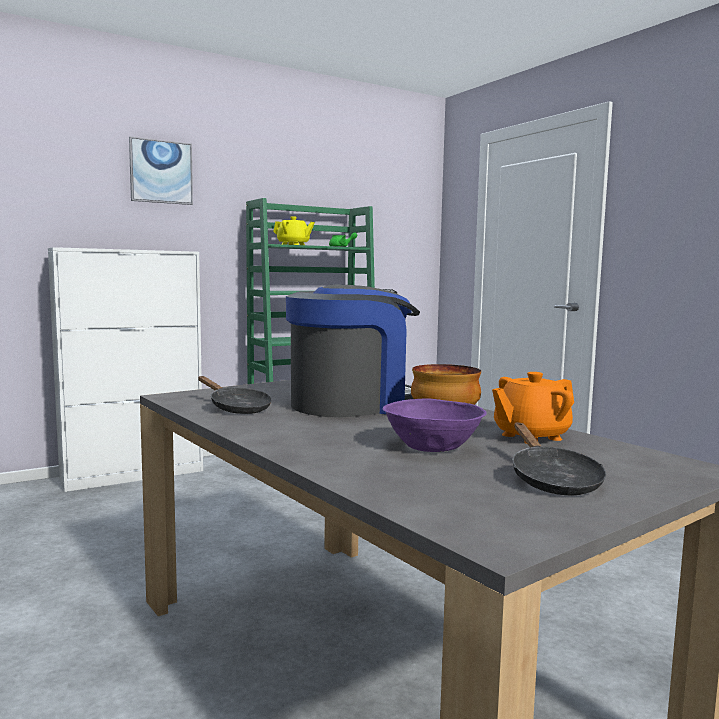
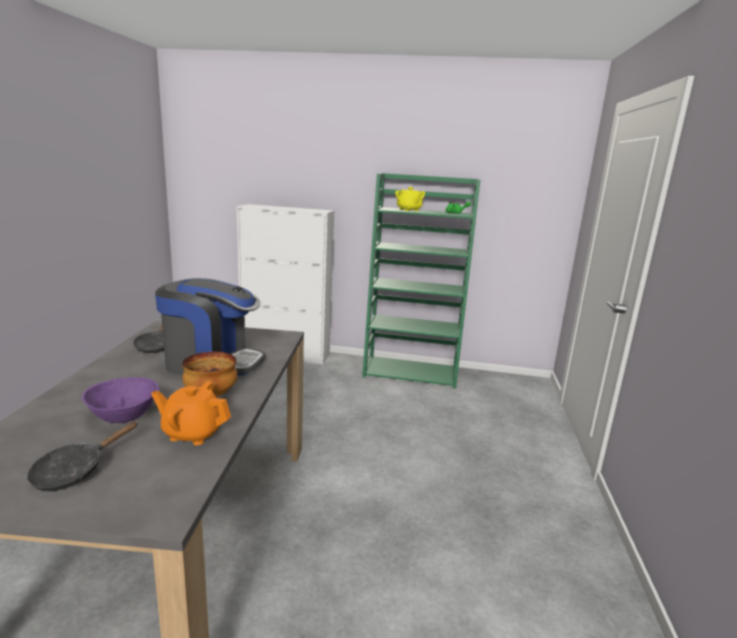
camera: 40 degrees right, 10 degrees up
picture [129,137,193,205] -> none

